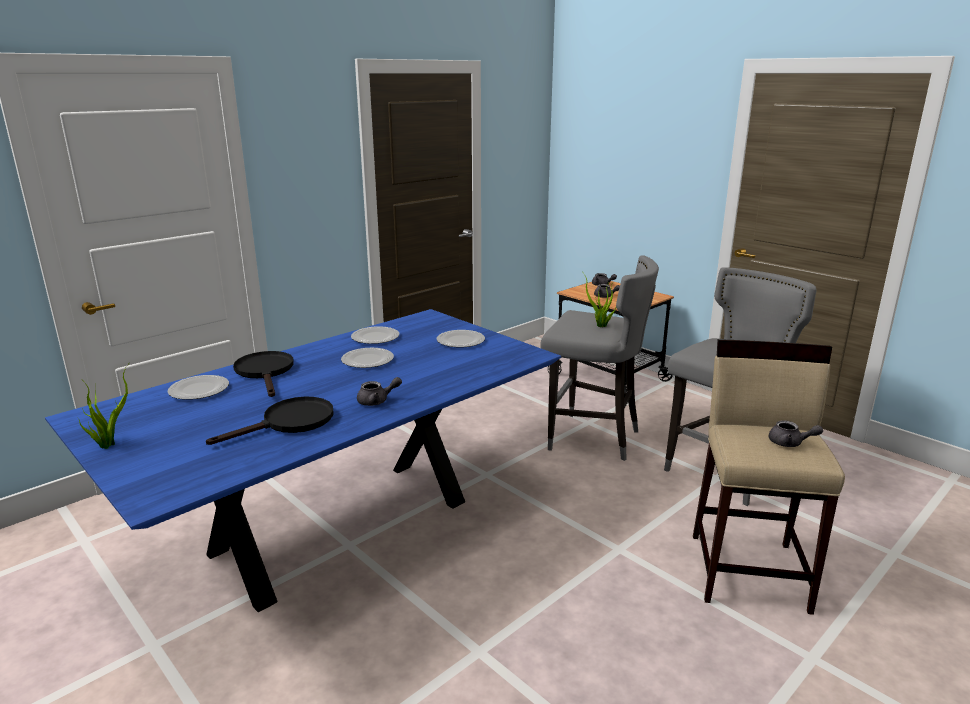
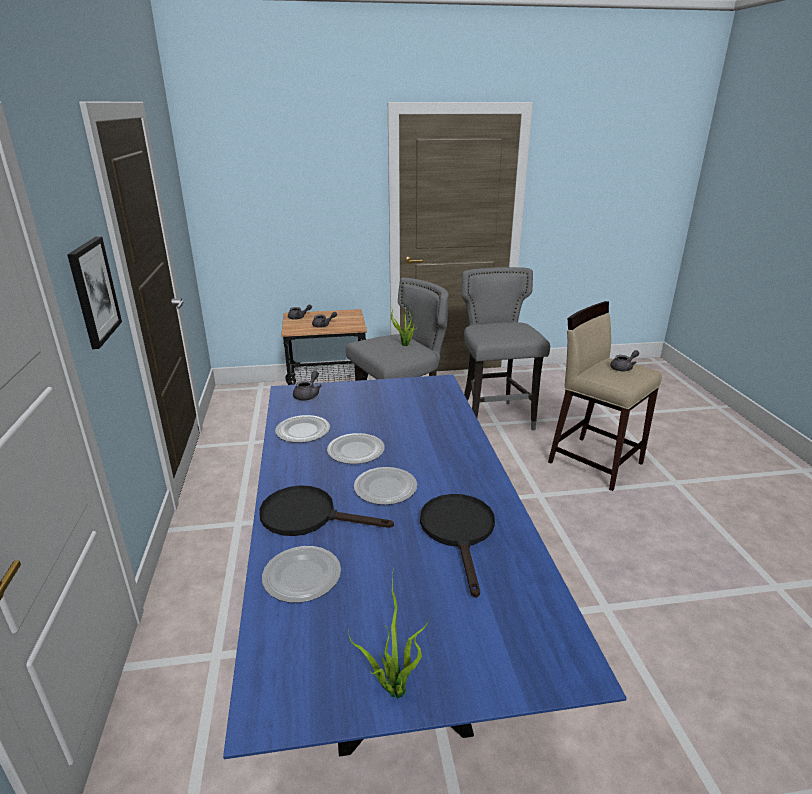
camera: 55 degrees left, 5 degrees up
grey teapot [357,377,402,406] -> grey teapot moved to [293,371,322,401]
plate [437,330,485,347] -> plate moved to [354,467,417,505]
none -> picture [67,237,122,349]

